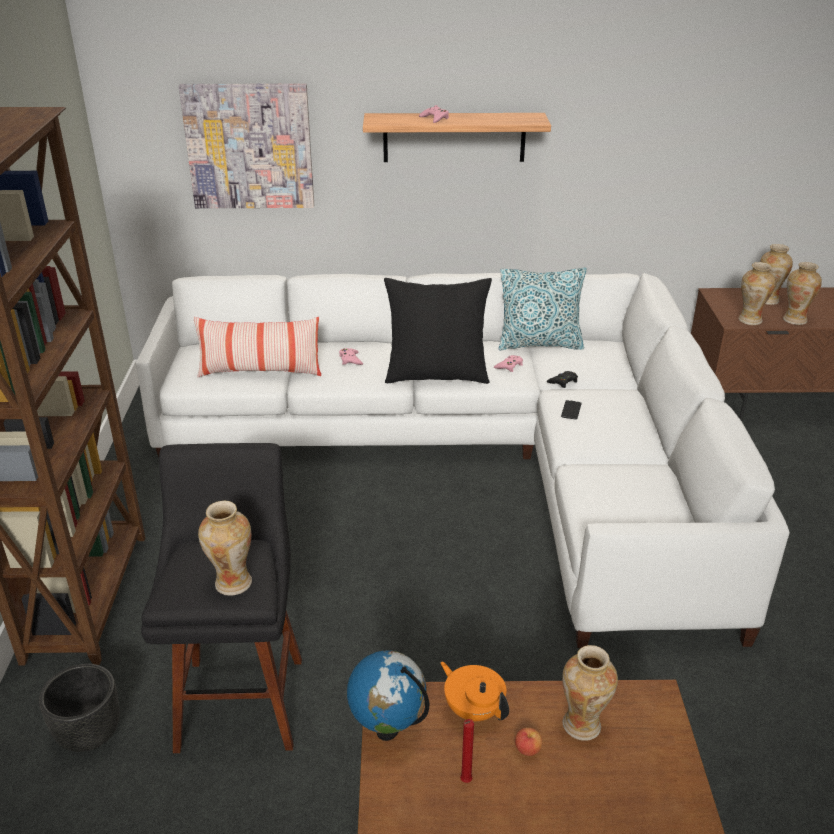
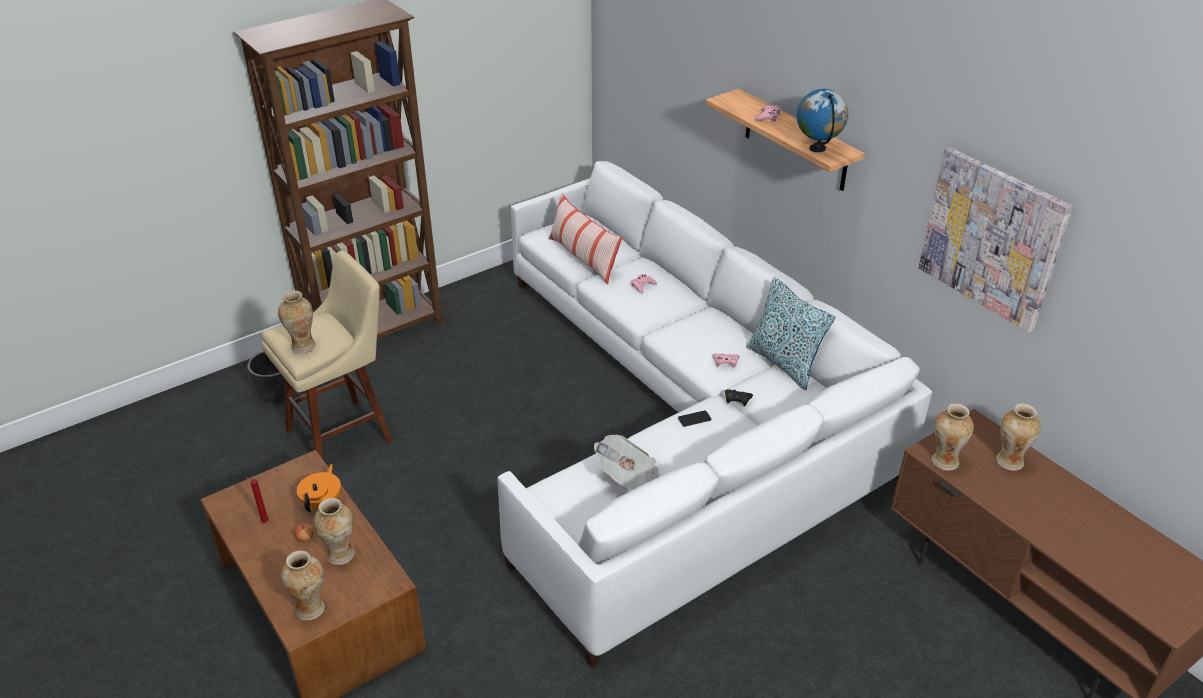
camera: 55 degrees right, 5 degrees up
black stool [141,443,302,753] -> beige stool [261,251,392,459]
picture [179,83,314,208] -> picture moved to [919,147,1073,332]
globe [347,651,429,741] -> globe moved to [797,89,848,152]
black pillow [384,278,492,384] -> none
vase [783,262,822,325] -> vase moved to [281,550,325,621]
none -> newspaper [594,435,660,490]

